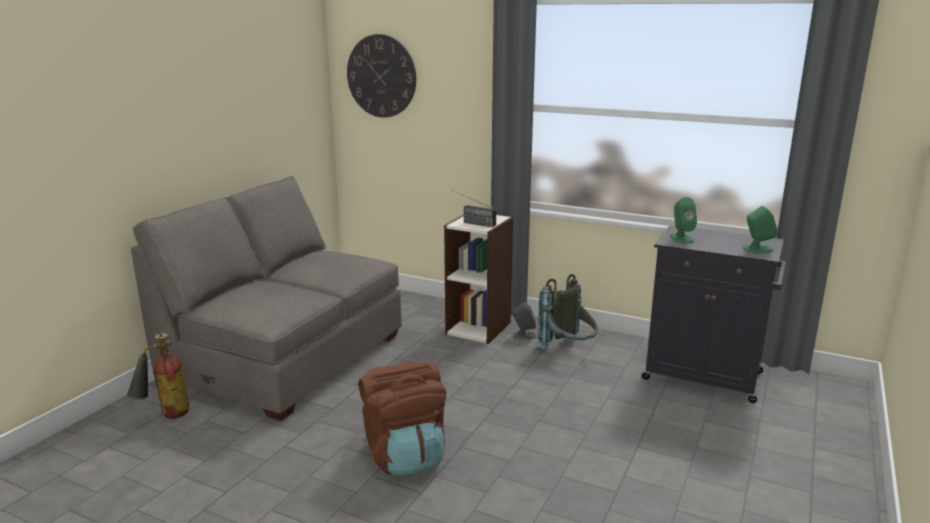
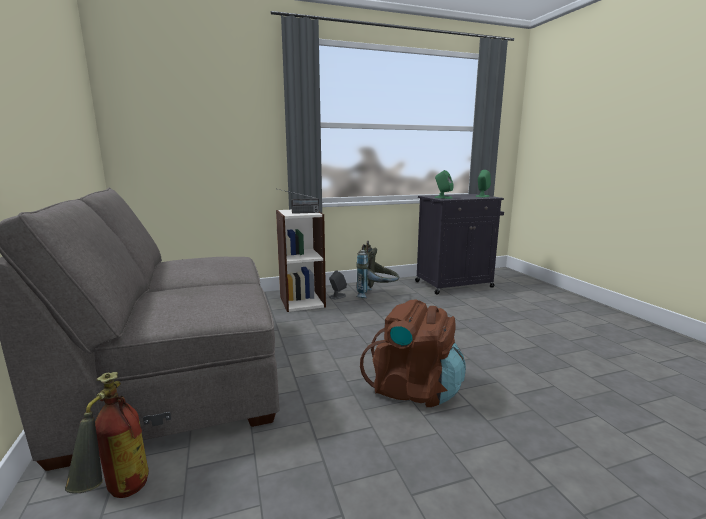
camera: 45 degrees left, 5 degrees down
wall clock [347,34,416,118] -> none

